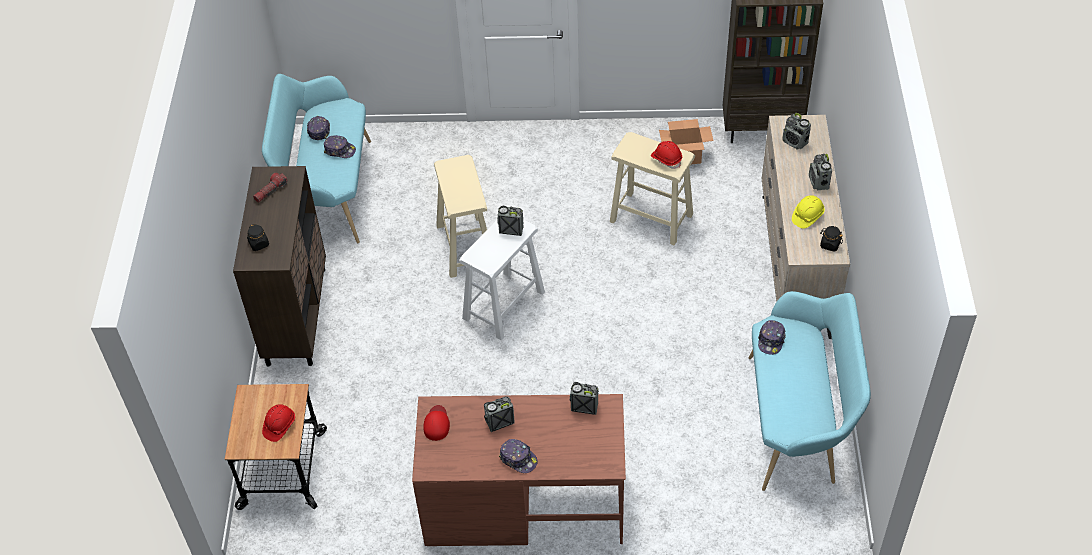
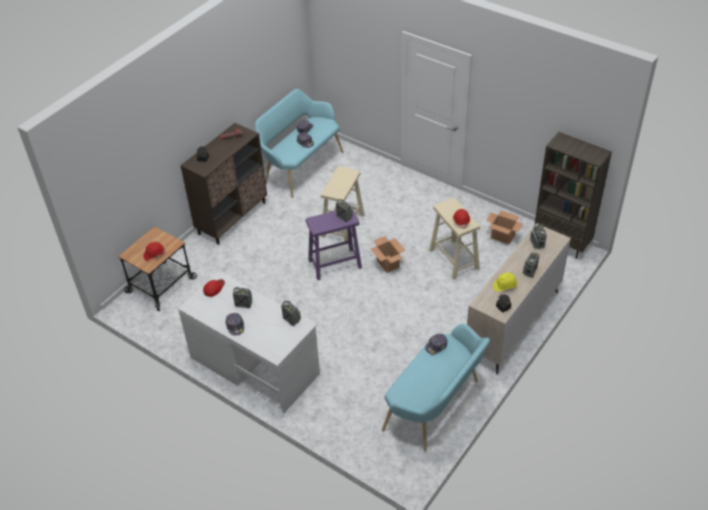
camera: 35 degrees right, 5 degrees down
brown desk [412,394,626,546] -> white desk [178,271,320,414]
white stool [459,219,545,340] -> purple stool [305,207,362,280]
none -> cardboard box [370,236,406,273]

